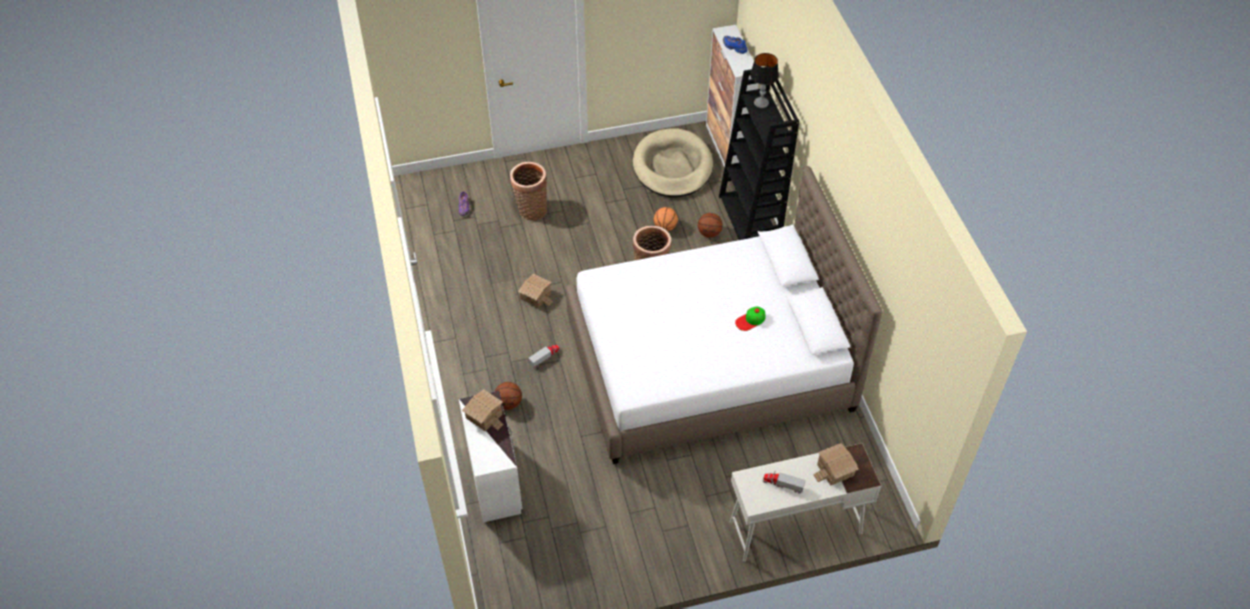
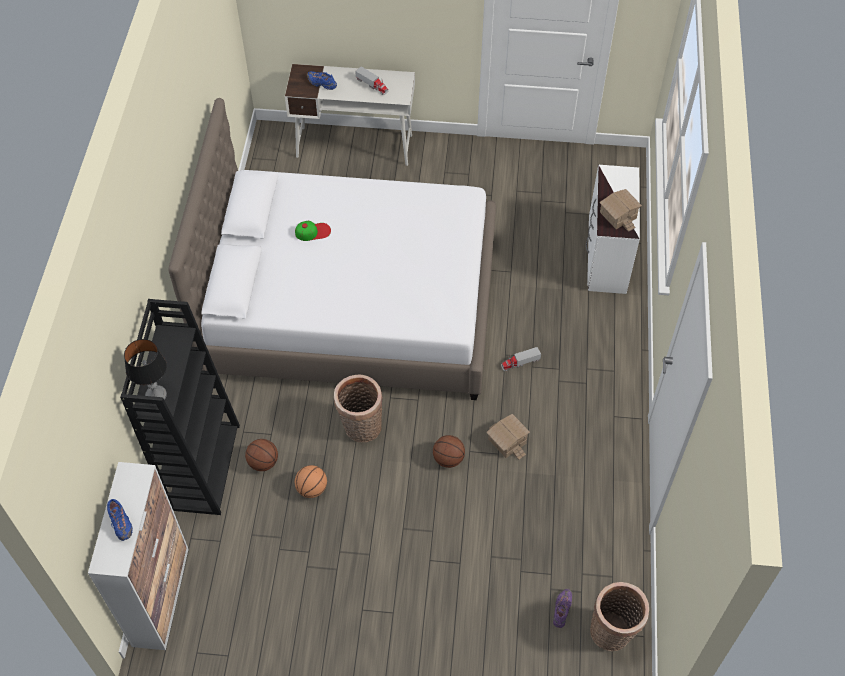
camera: 160 degrees left, 5 degrees up
basketball [495,382,522,410] -> basketball moved to [433,435,465,468]
basket [510,162,547,221] -> basket moved to [590,582,649,651]
beige dog bed [633,128,713,197] -> none
toy house [814,443,859,486] -> blue shoe [307,71,337,90]

